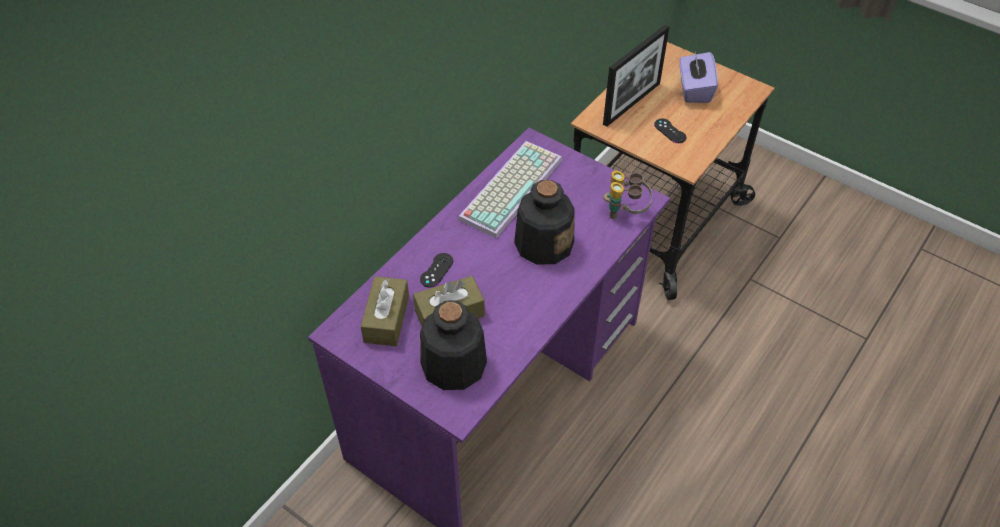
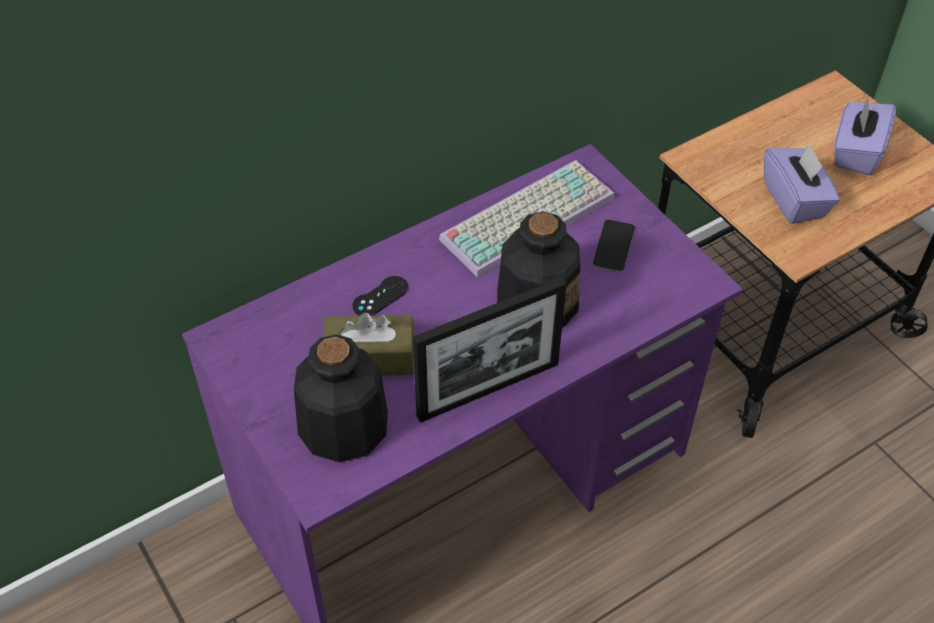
camera: 20 degrees right, 0 degrees up
brown tissue box [360,276,409,346] -> none
picture frame [603,25,669,127] -> picture frame moved to [413,278,567,423]
binoculars [603,171,652,219] -> none
black game controller [654,119,686,143] -> purple tissue box [764,144,840,224]
none -> phone [592,219,635,272]

